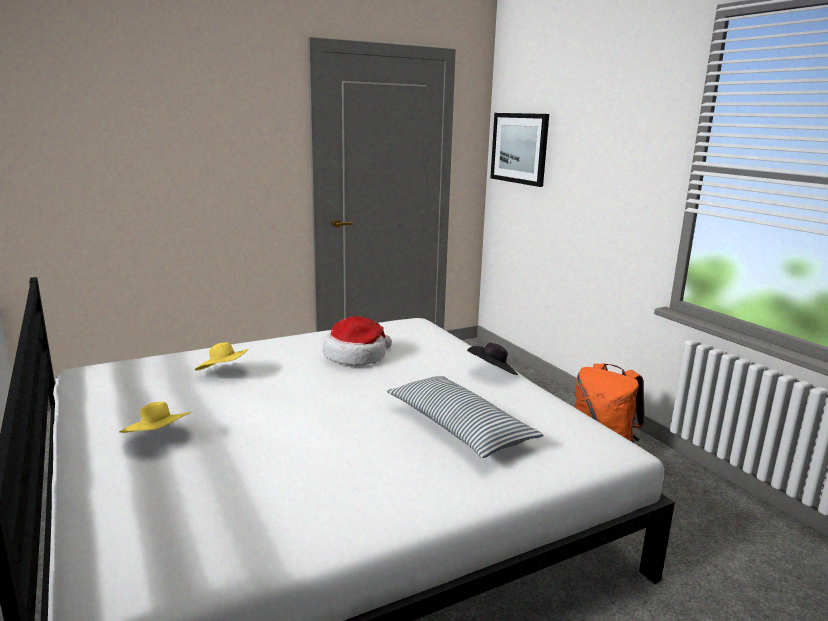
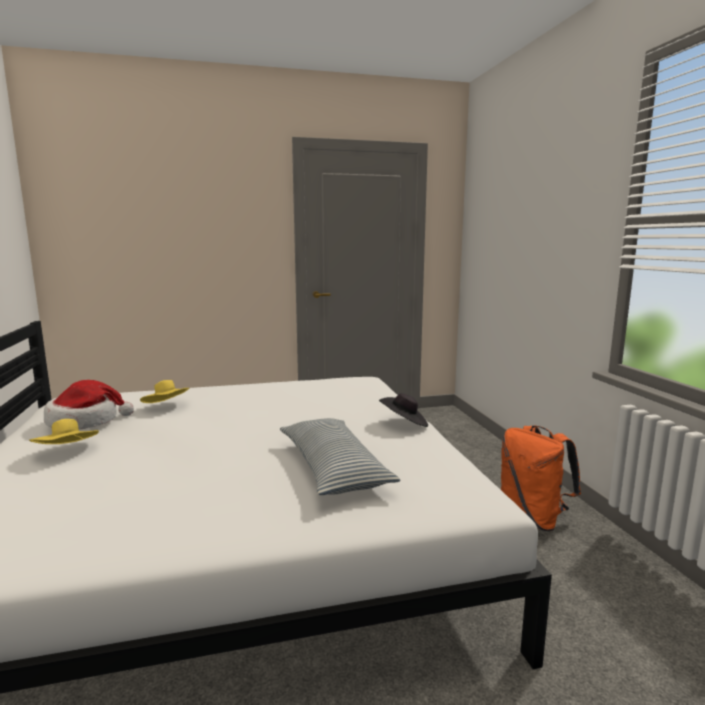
camera: 15 degrees right, 5 degrees down
hat [323,316,392,365] -> hat moved to [44,380,134,430]
picture [490,113,549,187] -> none

